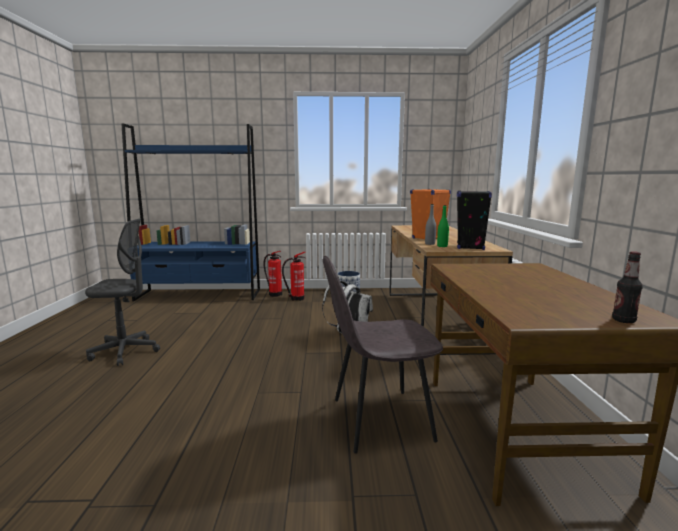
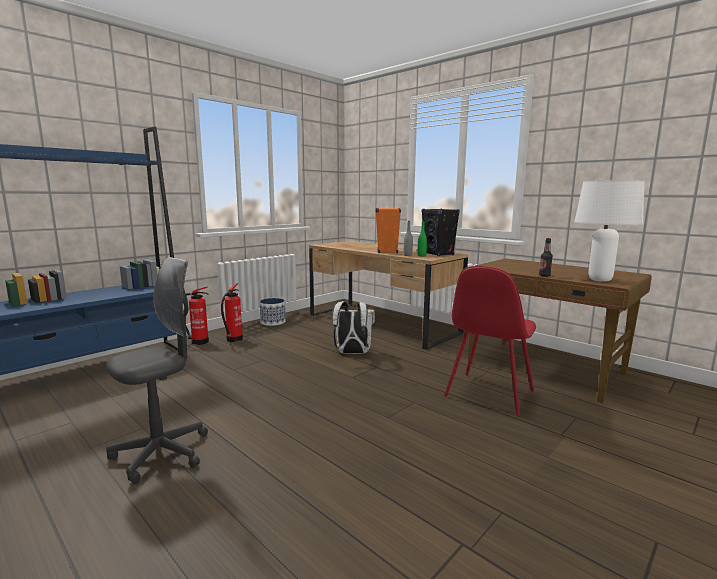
camera: 45 degrees left, 0 degrees up
grey chair [323,256,443,454] -> red chair [444,266,536,416]
bottle [612,251,643,323] -> bottle moved to [539,238,553,277]
none -> white table lamp [574,180,645,282]

